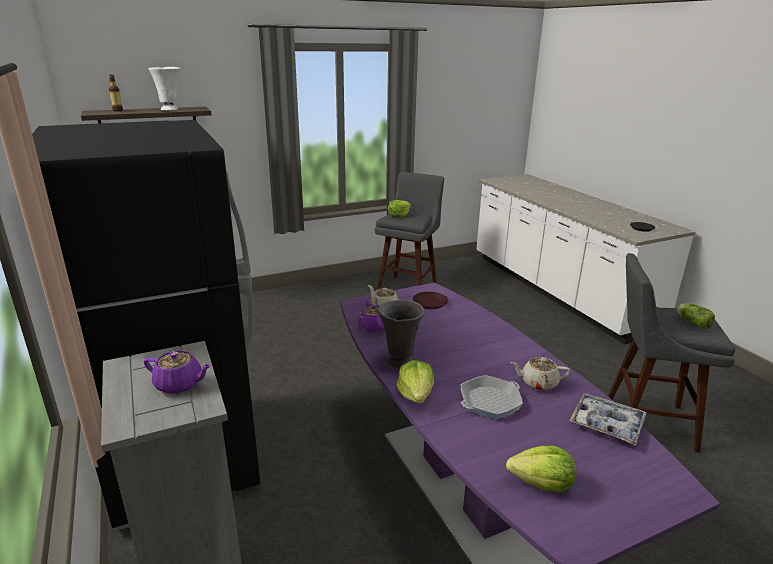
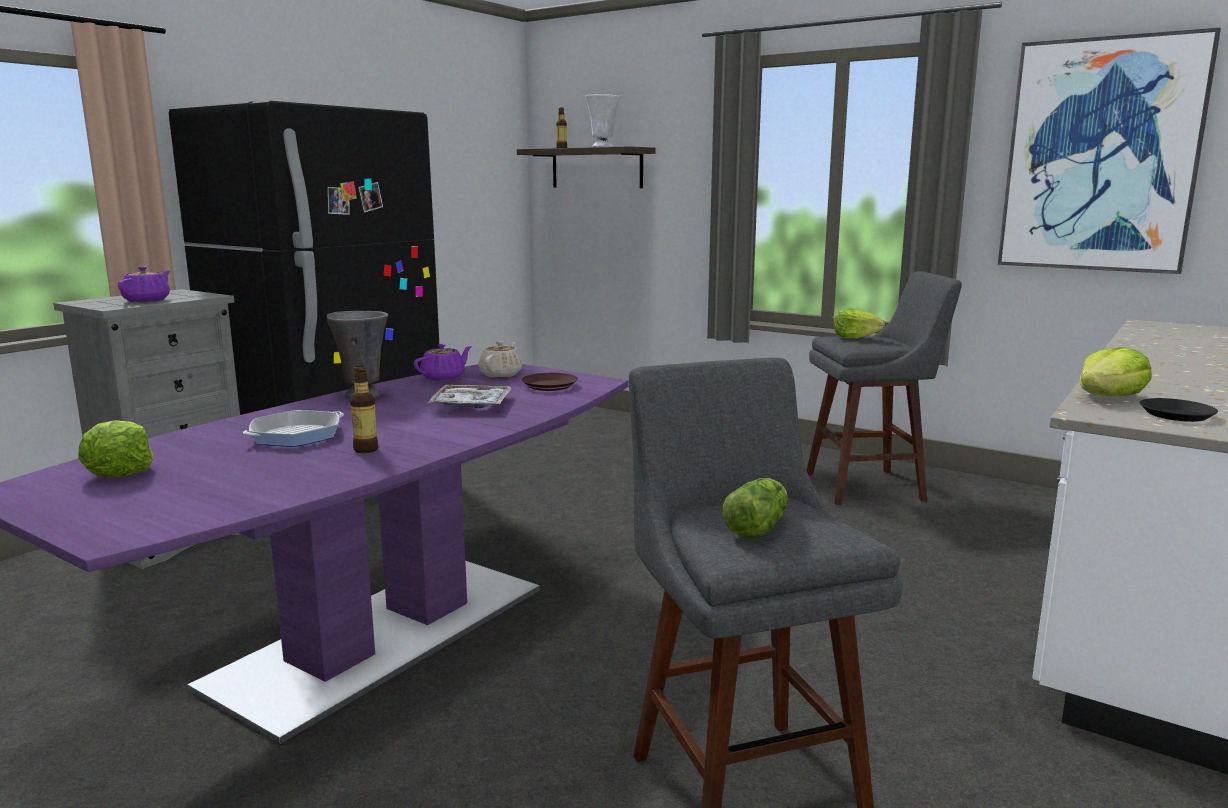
camera: 60 degrees right, 10 degrees down
purple teapot [144,351,211,394] -> purple teapot turned 150 degrees counterclockwise [118,266,170,302]
lettuce [397,360,434,403] -> lettuce moved to [1079,347,1152,396]
frying pan [461,375,523,419] -> frying pan turned 75 degrees counterclockwise [243,410,344,447]
beige teapot [510,357,570,391] -> bottle [350,365,378,453]
tray [569,393,647,445] -> tray moved to [428,385,512,408]
none -> picture [998,28,1221,274]

